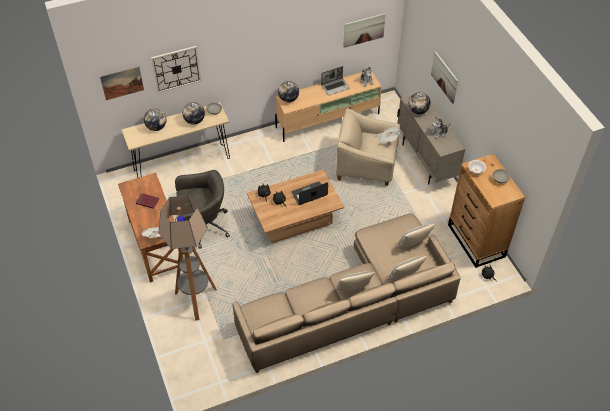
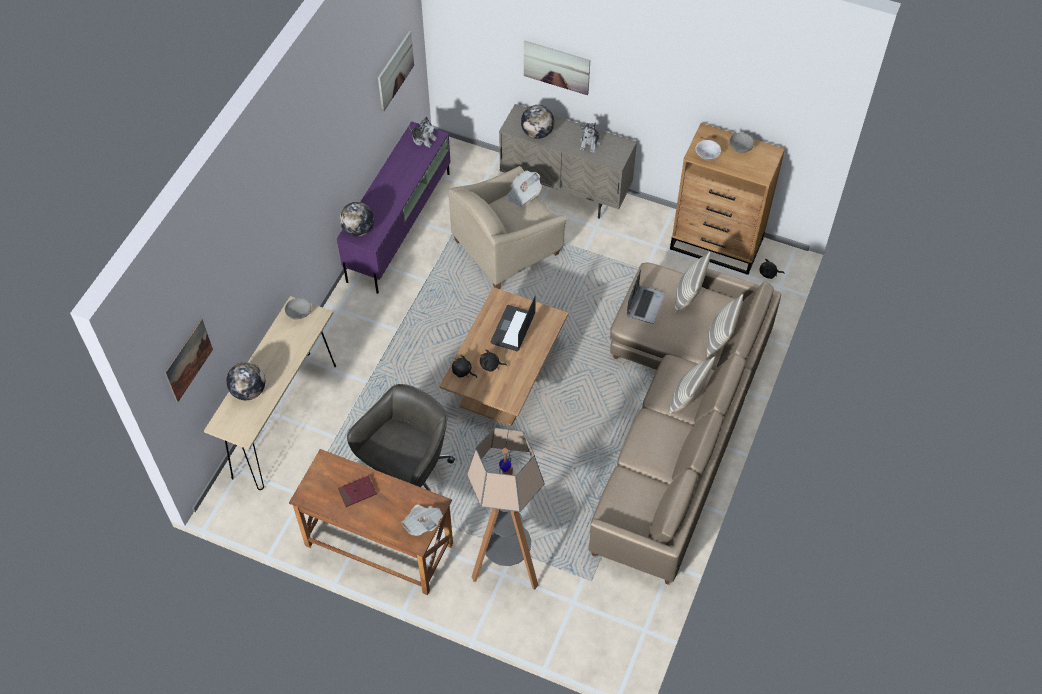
camera: 45 degrees left, 5 degrees up
wall clock [151,46,201,93] -> none
globe [182,102,205,125] -> none
beige tv stand [275,72,382,142] -> purple tv stand [337,121,450,294]
laptop [321,66,350,95] -> laptop moved to [627,269,665,324]

